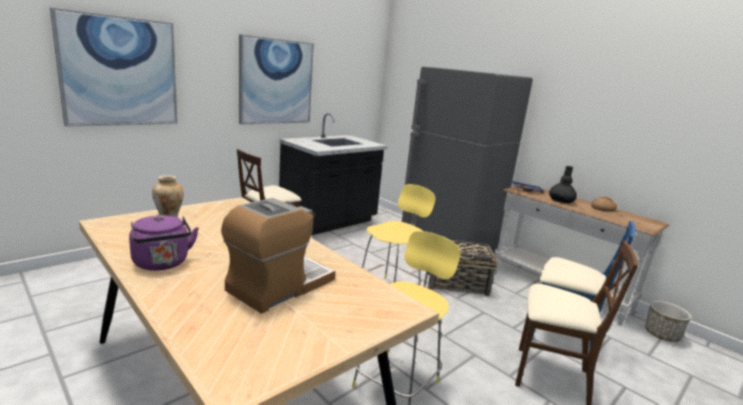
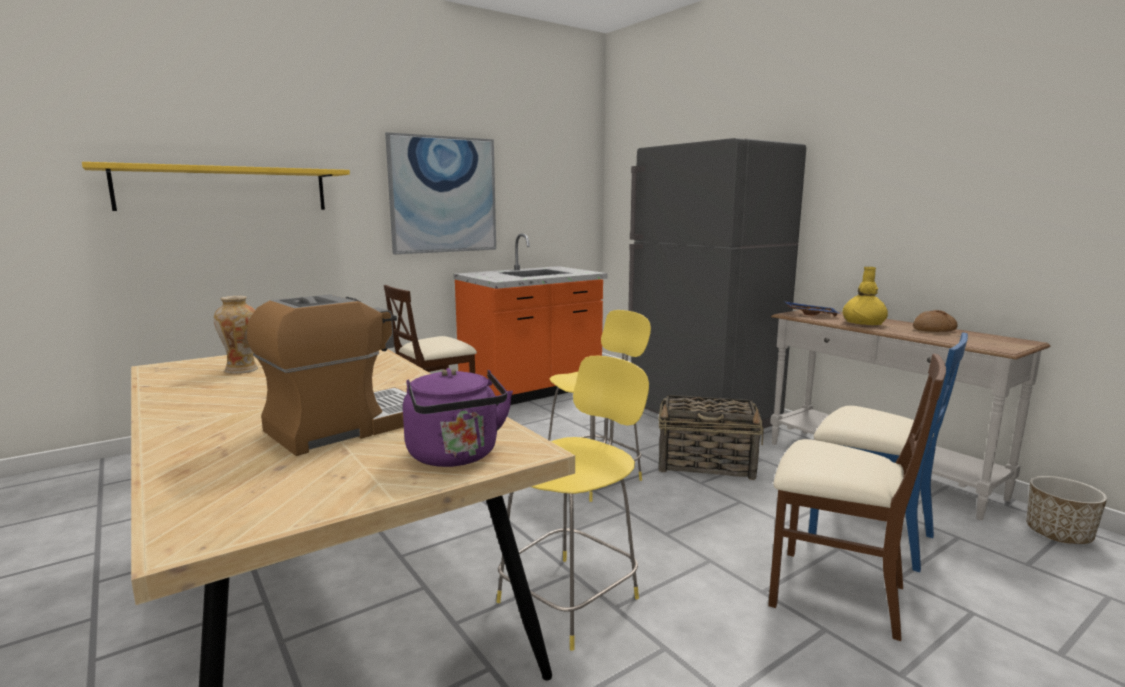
camera: 10 degrees right, 5 degrees down
picture [50,7,178,126] -> yellow shelf [82,162,350,211]
purple kettle [129,215,199,271] -> purple kettle moved to [403,368,513,467]
black counter [279,113,387,235] -> orange counter [453,233,608,405]
black vase [549,166,577,203] -> yellow vase [843,267,888,325]

